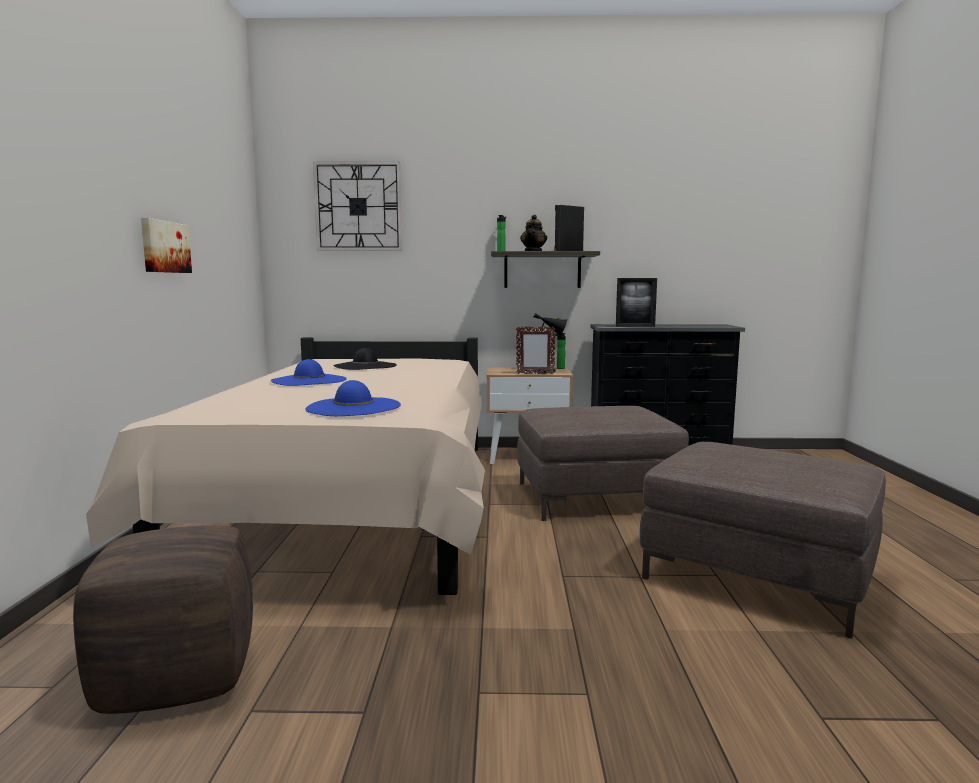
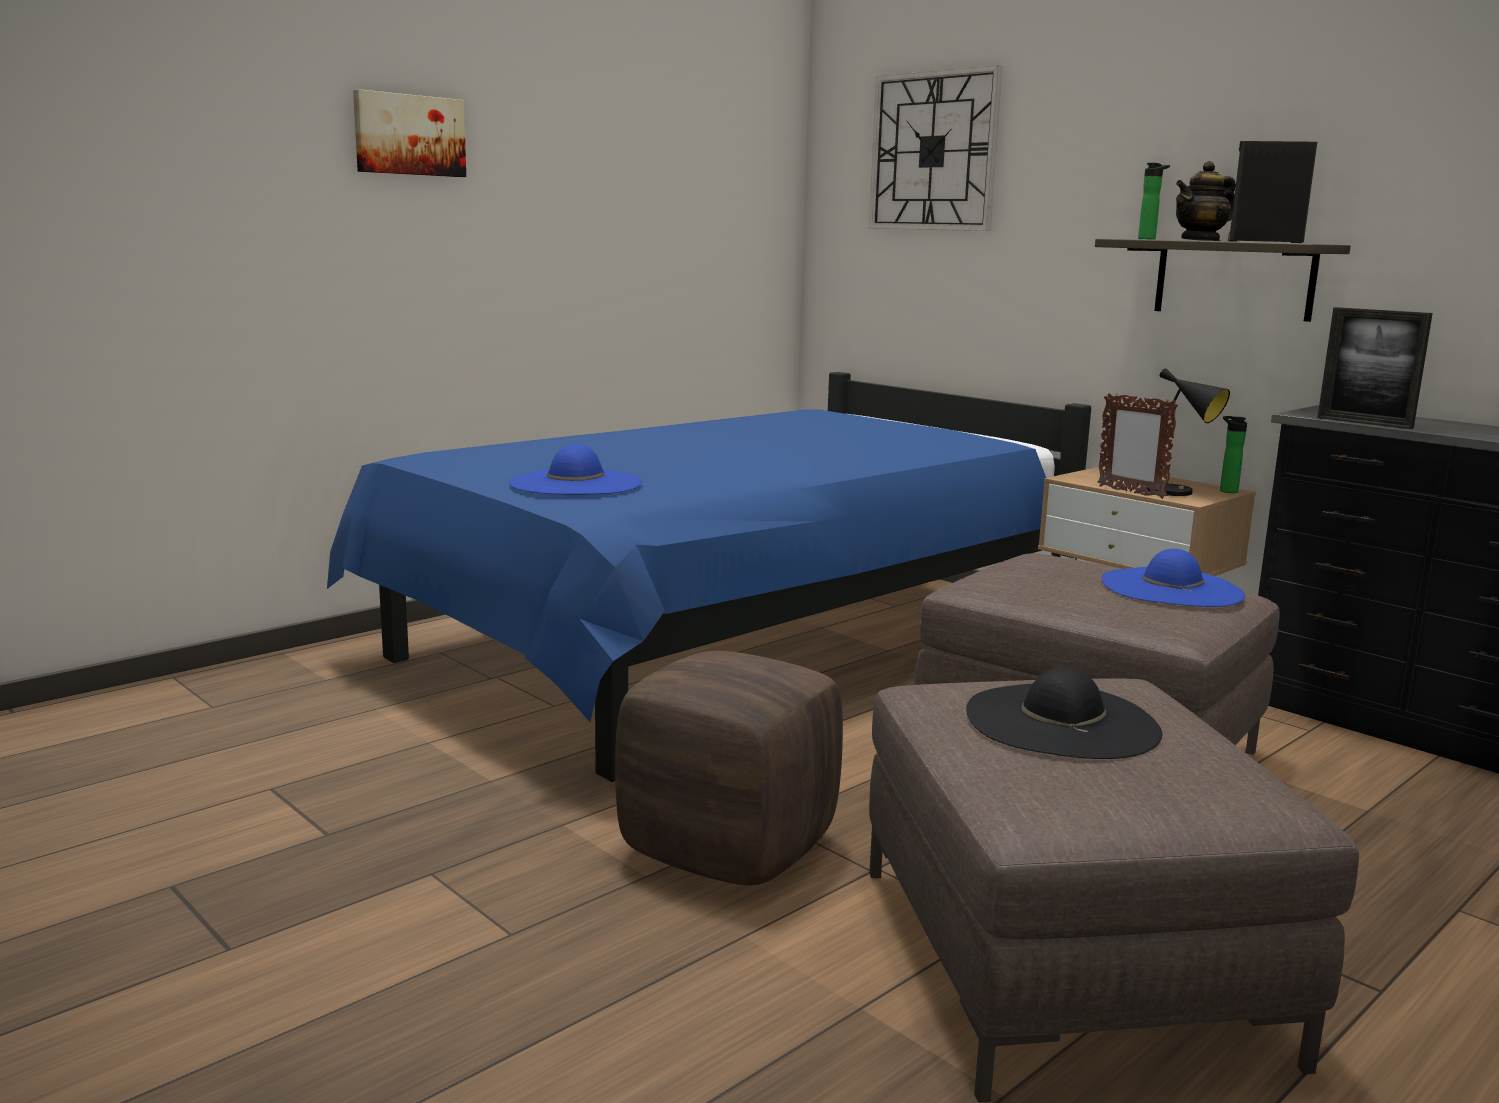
camera: 45 degrees right, 5 degrees up
brown ottoman [73,525,253,714] -> brown ottoman moved to [615,651,843,885]
beige bed [86,337,485,595] -> blue bed [327,372,1091,782]
picture [141,218,192,273] -> picture moved to [353,89,466,177]
blue hat [271,359,347,386] -> blue hat moved to [1101,549,1245,607]
black hat [333,348,397,370] -> black hat moved to [966,667,1162,759]

